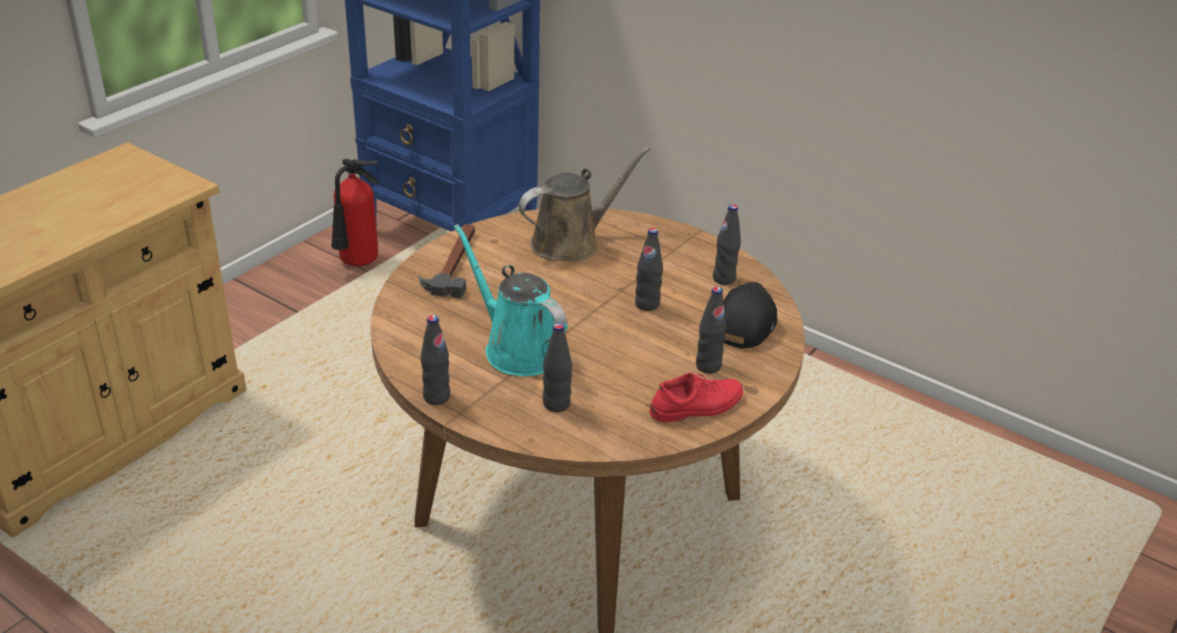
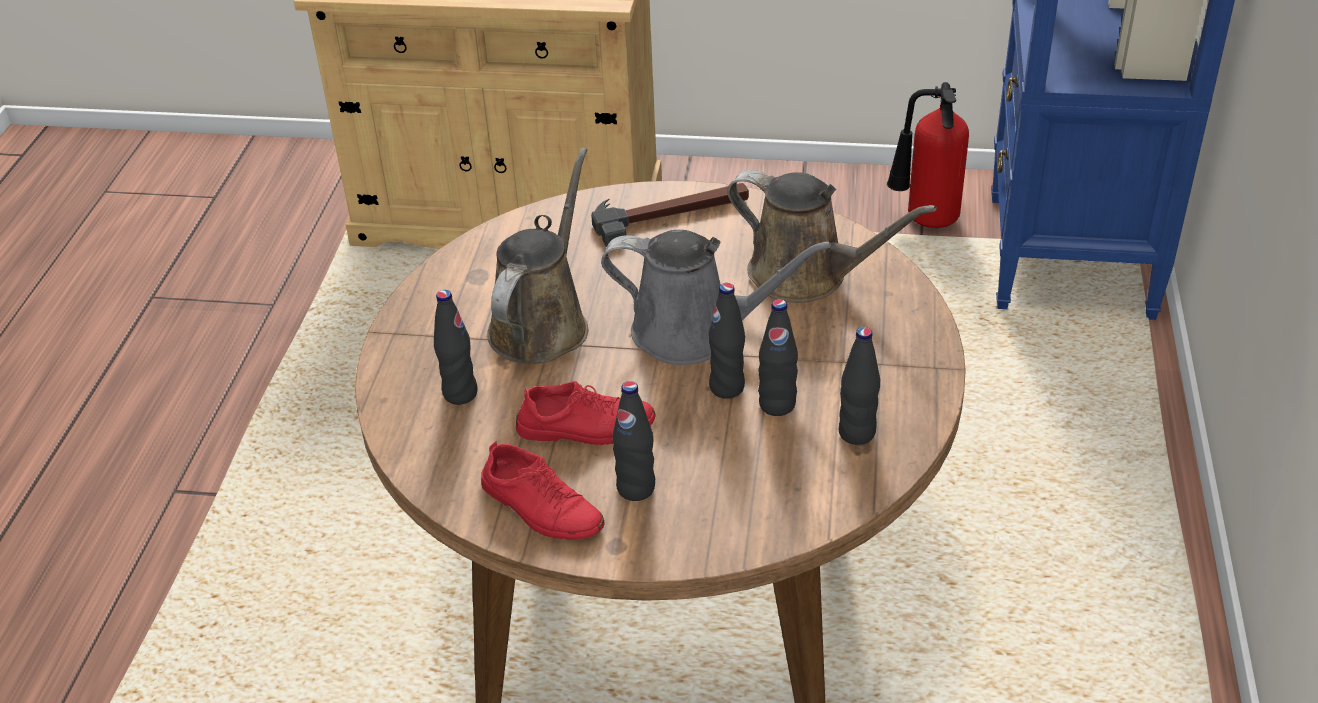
camera: 65 degrees right, 5 degrees up
black bottle [421,315,450,405] -> black bottle moved to [758,299,798,416]
turquoise watering can [454,224,567,376] -> brown watering can [487,148,588,364]
black cap [723,282,777,349] -> none
none -> red shoe [516,381,655,445]
none -> grey watering can [601,230,831,365]

